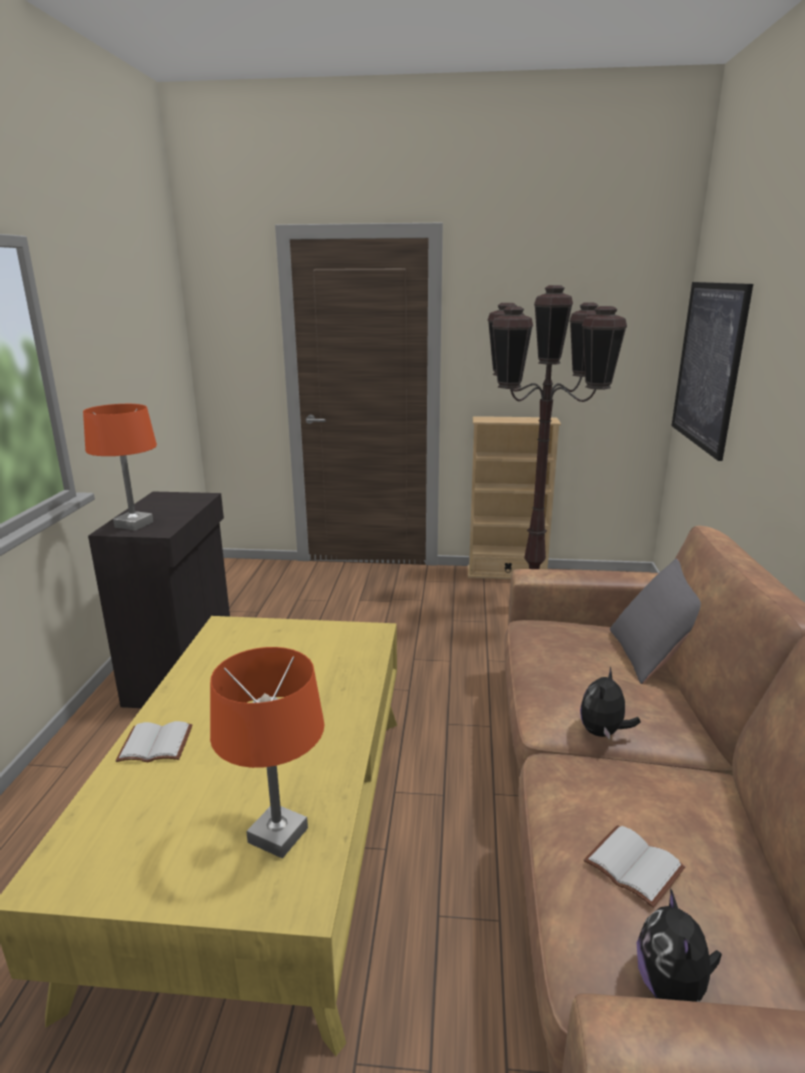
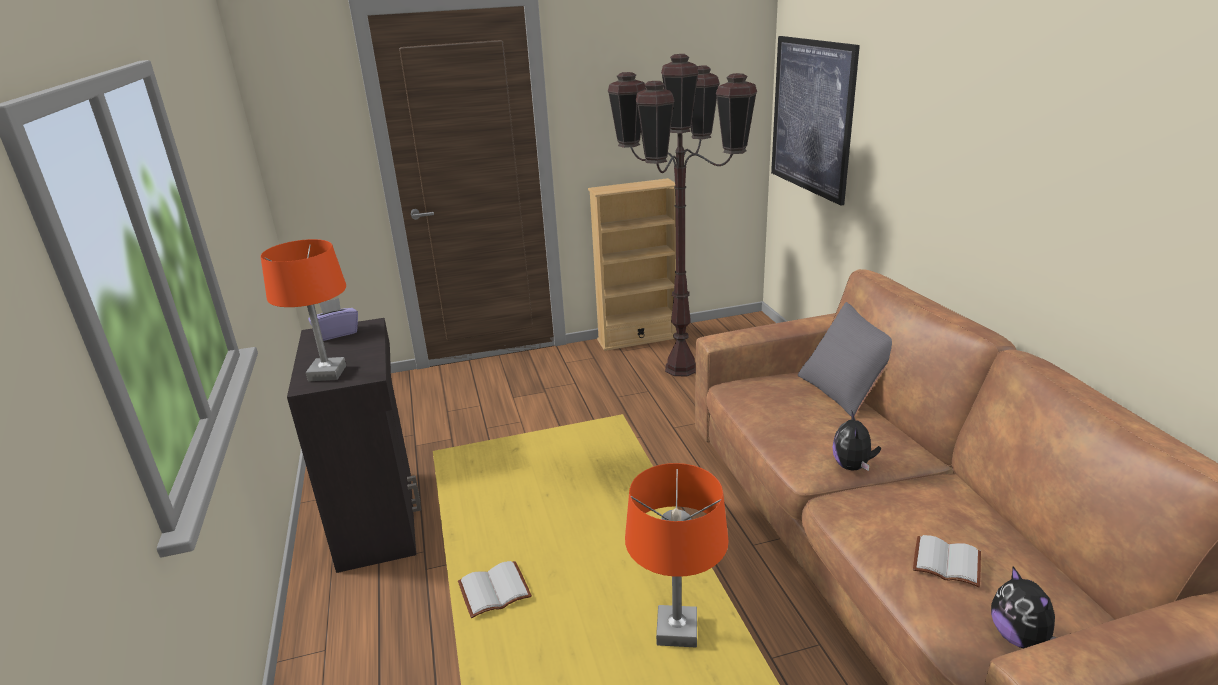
camera: 20 degrees left, 5 degrees up
none -> purple tissue box [308,298,358,341]

